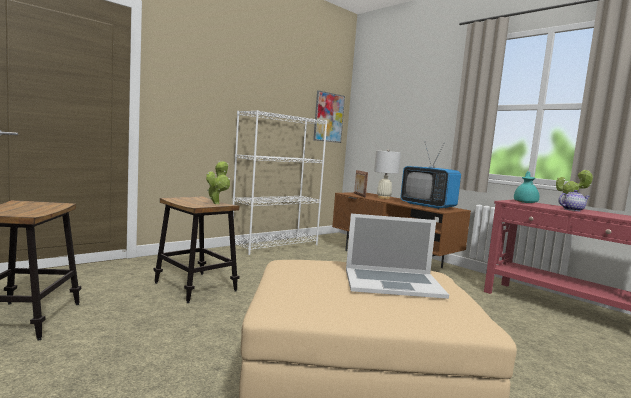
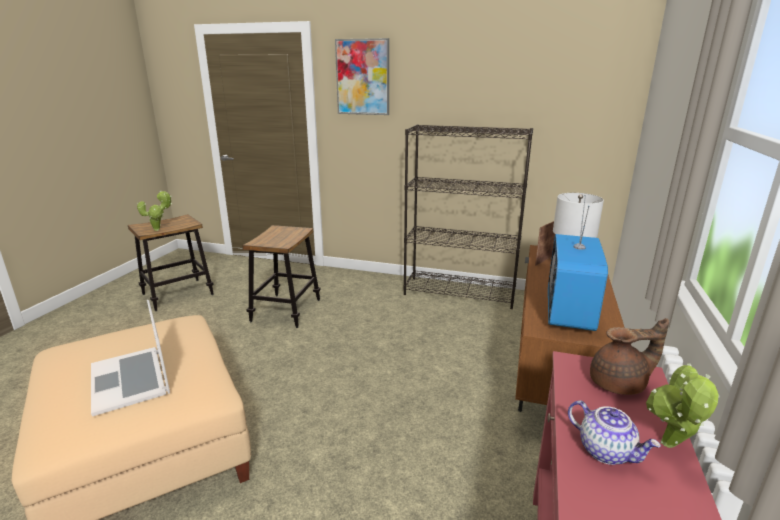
camera: 60 degrees right, 15 degrees up
potted plant [206,161,230,204] -> potted plant moved to [137,191,172,231]
white bookcase [232,110,327,255] -> black bookcase [403,124,533,309]
picture [313,90,345,143] -> picture moved to [335,38,389,115]
turquoise teapot [514,171,539,203] -> brown teapot [590,318,669,395]

